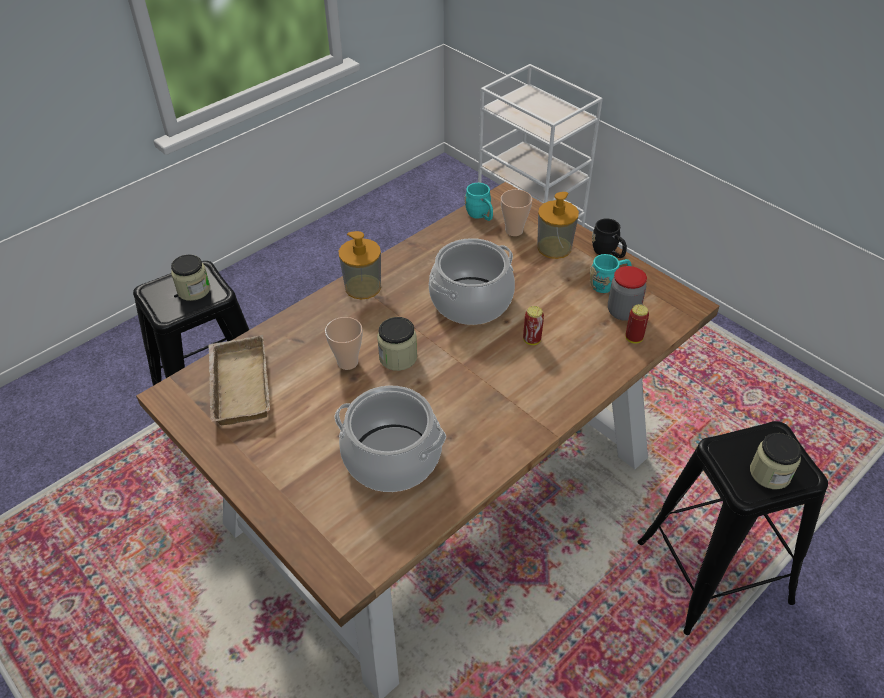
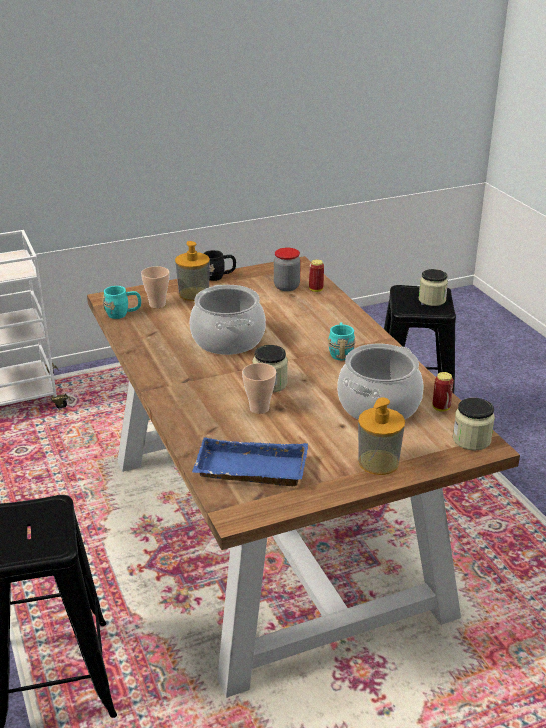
camera: 70 degrees left, 15 degrees down
jar [171,254,210,301] -> jar moved to [453,398,495,450]
beige tray [208,335,270,425] -> blue tray [192,437,308,486]
soap dispenser [339,231,381,300] -> soap dispenser moved to [358,397,405,475]
can [523,306,544,345] -> can moved to [433,372,454,412]
turquoise mug [590,254,632,293] -> turquoise mug moved to [328,322,355,360]

